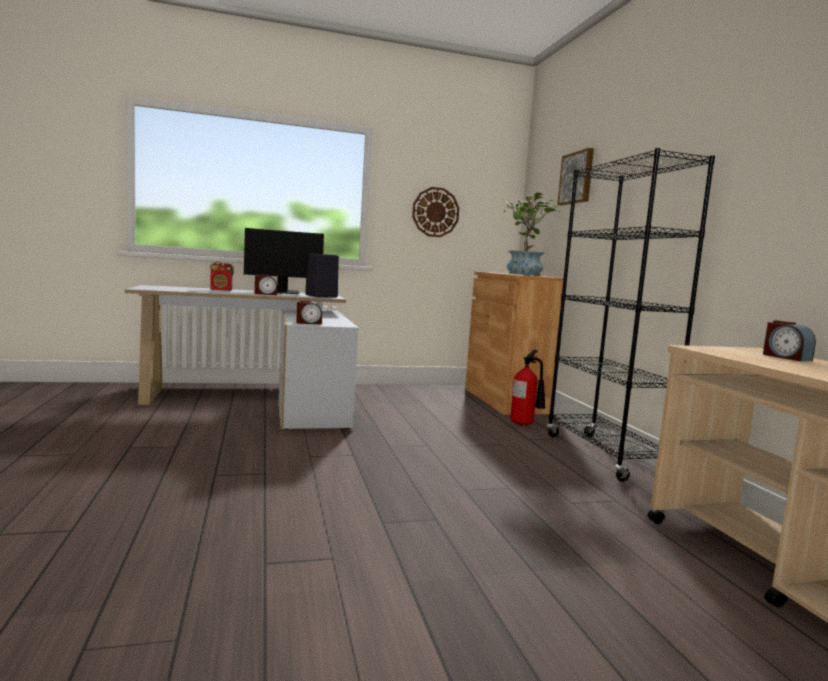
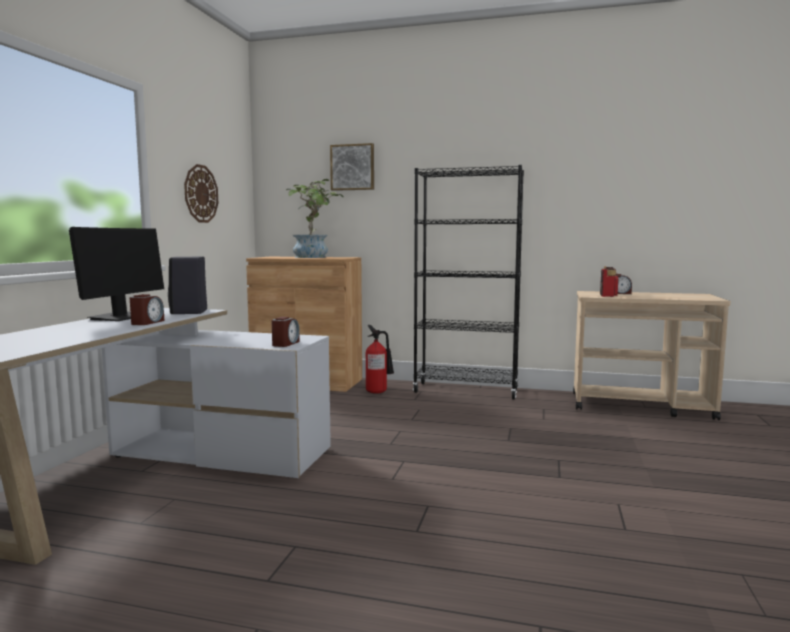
camera: 60 degrees left, 0 degrees up
radio [210,261,234,291] -> radio moved to [600,266,618,297]

